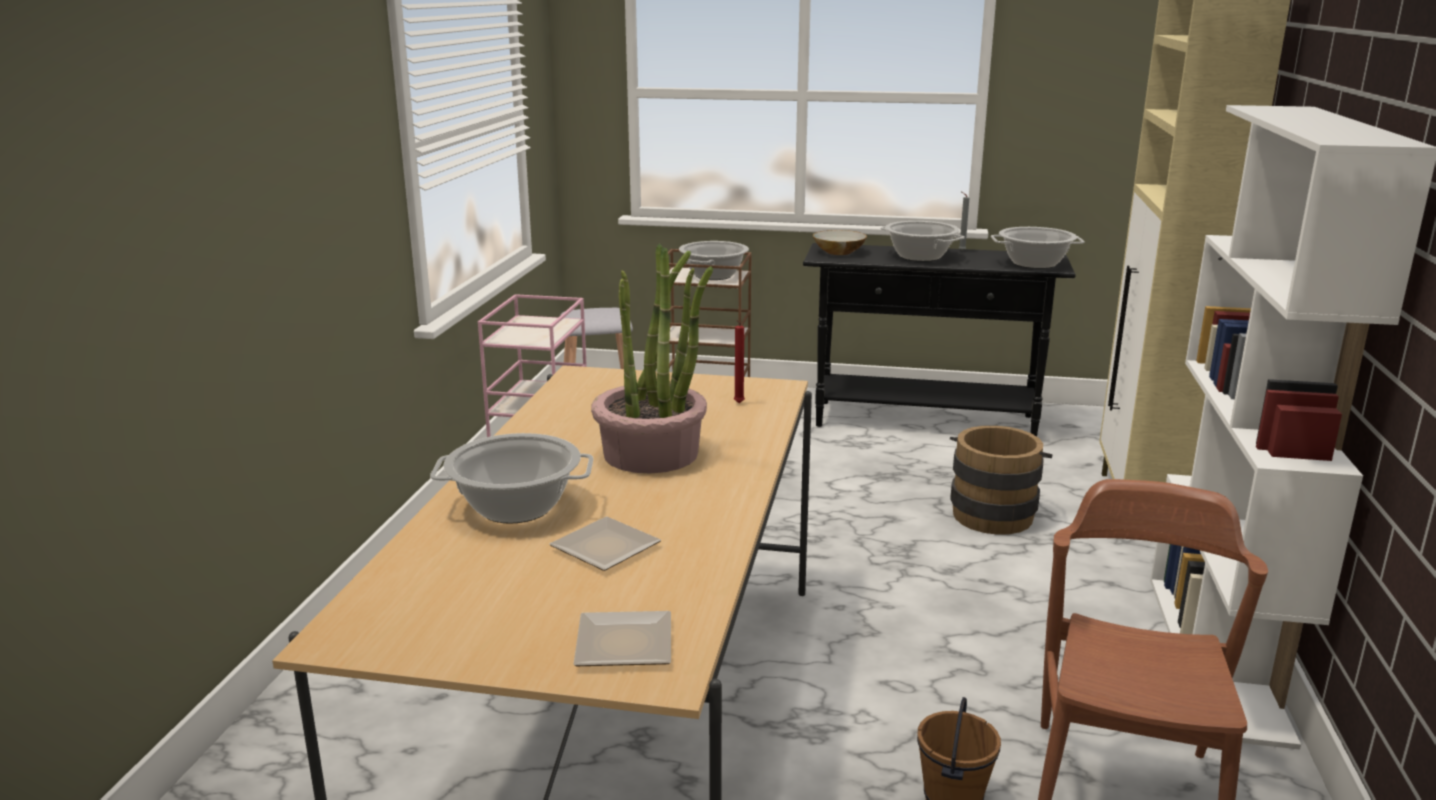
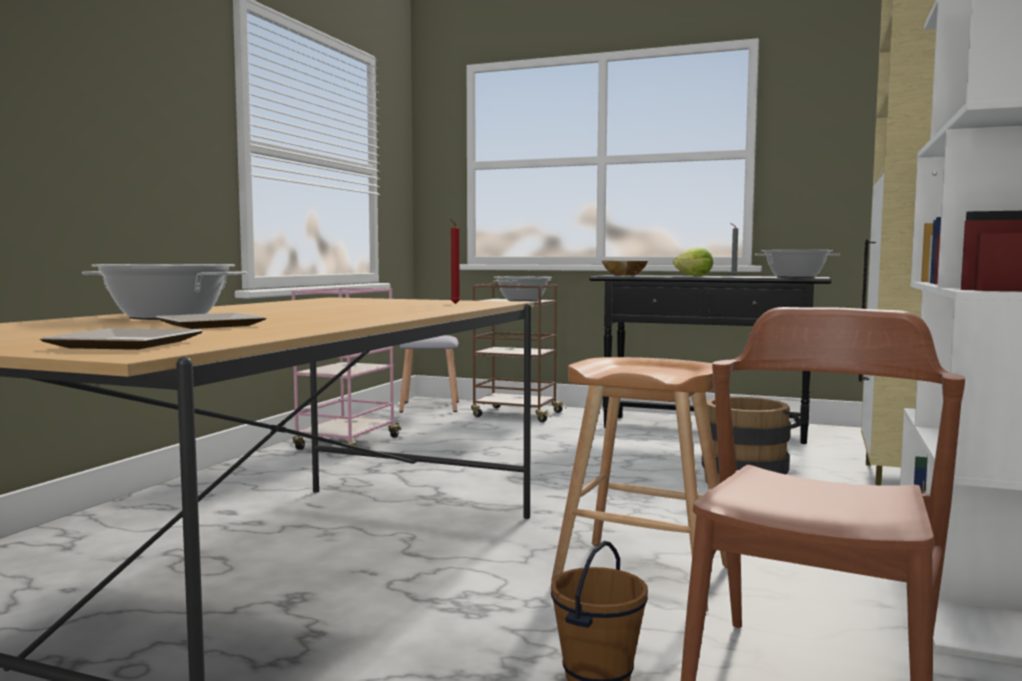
camera: 10 degrees right, 15 degrees down
potted plant [591,244,713,473] -> none
cooking pot [880,221,965,262] -> lettuce [673,248,713,276]
none -> brown stool [551,357,727,612]

